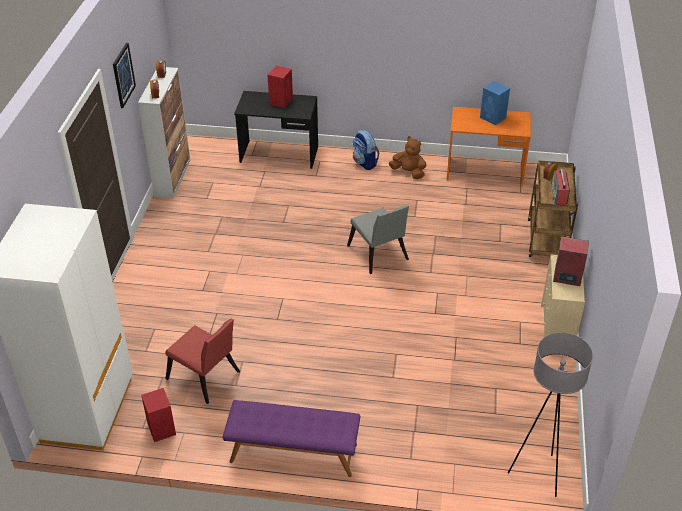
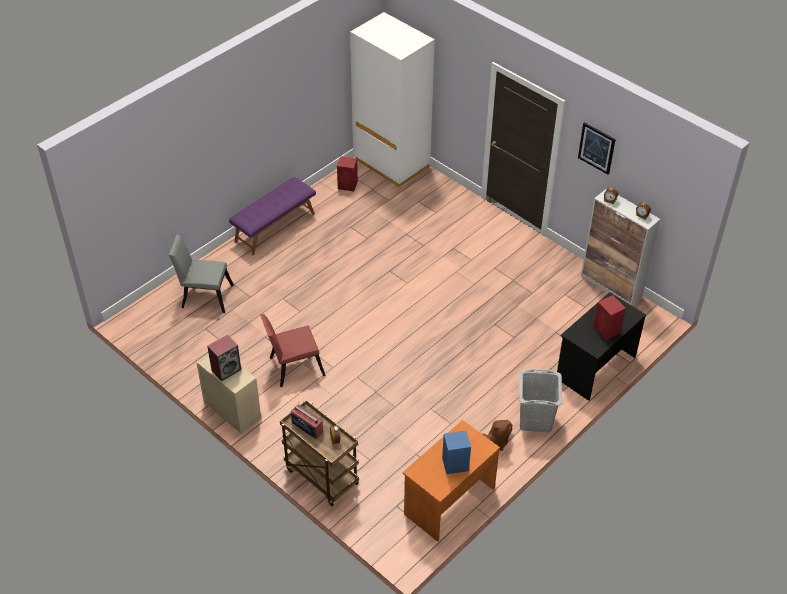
camera: 125 degrees right, 5 degrees up
red chair [165,319,240,404] -> red chair moved to [260,314,326,387]
grey chair [347,205,409,274] -> grey chair moved to [169,235,234,313]
backpack [353,130,379,170] -> grey laundry basket [519,369,562,432]
grey floor lamp [508,332,593,497] -> none

